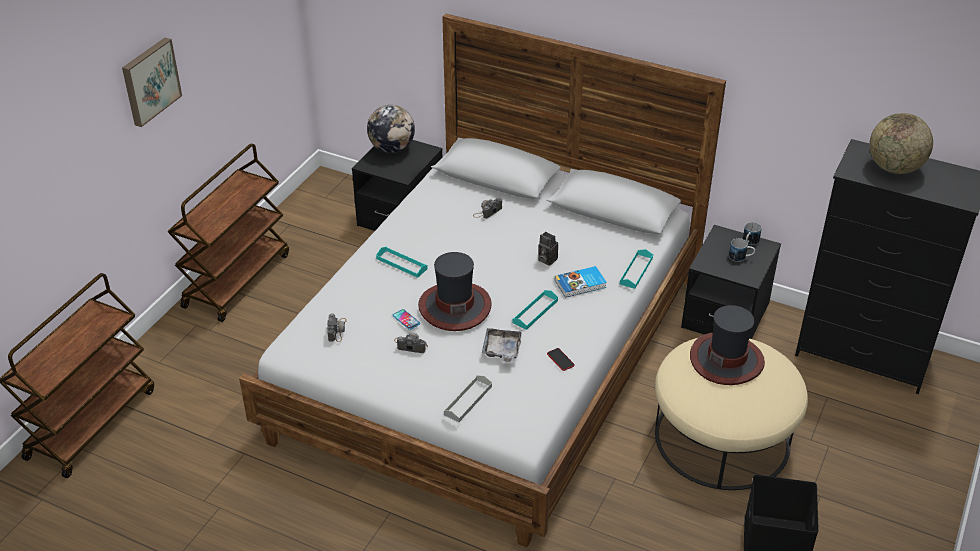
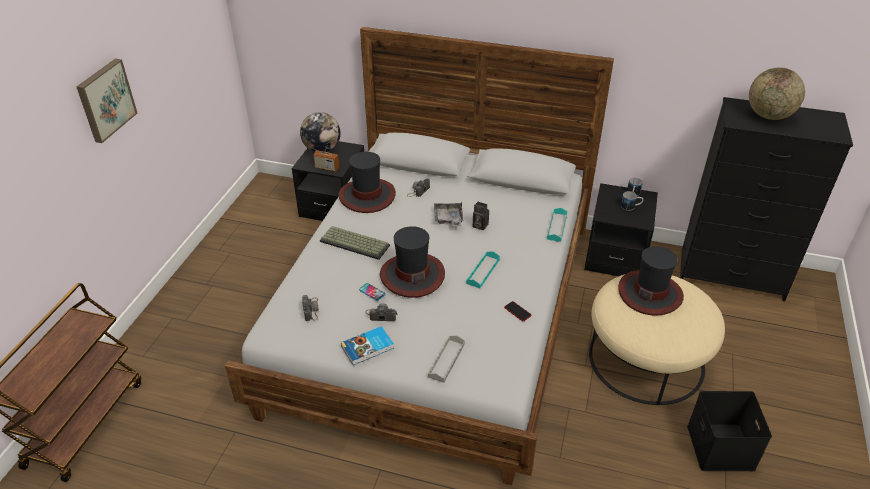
camera: 10 degrees left, 0 degrees up
brown cart [168,143,289,322] -> none
turquoise tray [376,247,428,278] -> keyboard [320,226,390,260]
grey tray [482,328,522,364] -> grey tray moved to [434,201,463,226]
book [555,266,607,298] -> book moved to [341,326,394,365]
none -> radio [313,141,339,172]
none -> hat [338,152,396,213]

